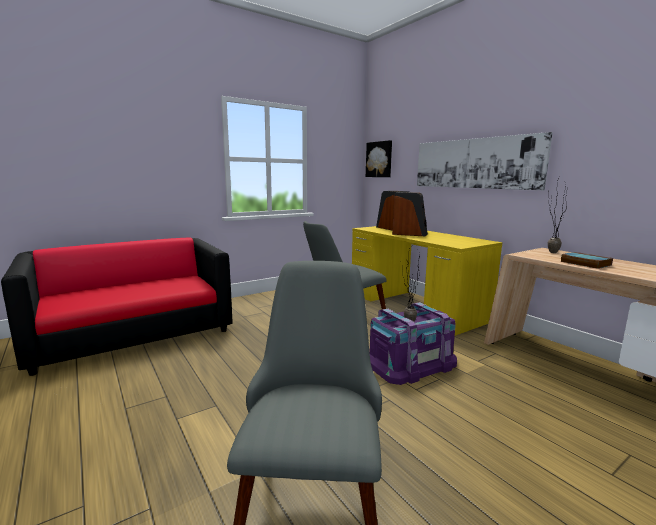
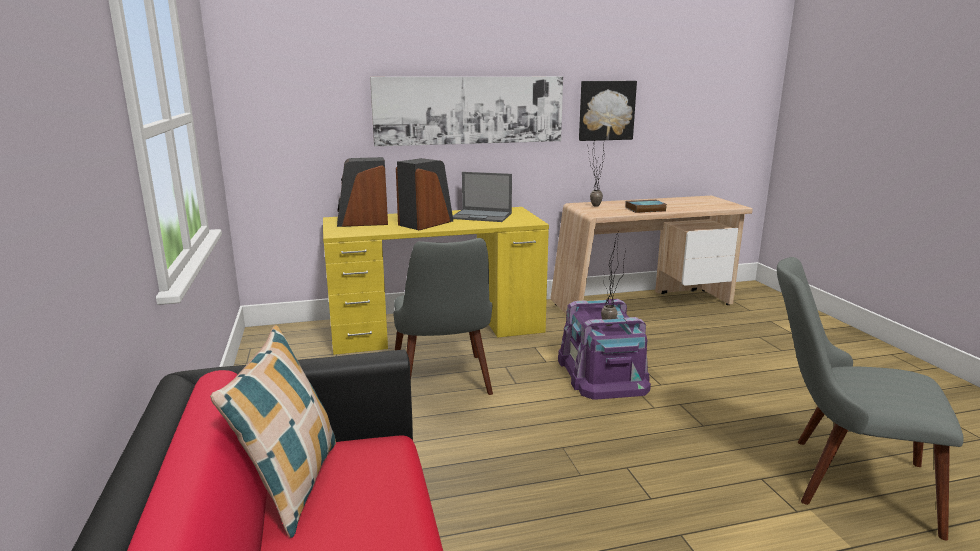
camera: 70 degrees left, 5 degrees up
picture [366,140,392,177] -> picture moved to [579,81,637,141]
none -> pillow [210,325,336,538]
none -> laptop [453,172,512,222]

